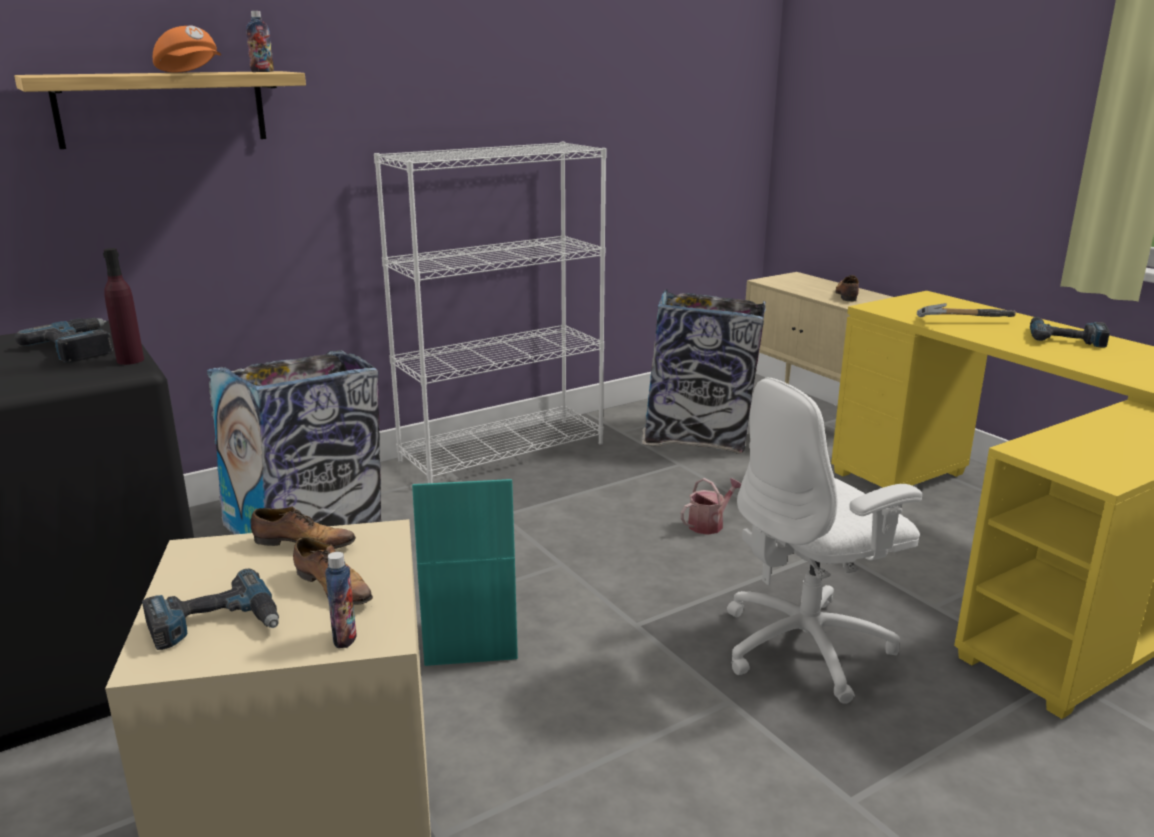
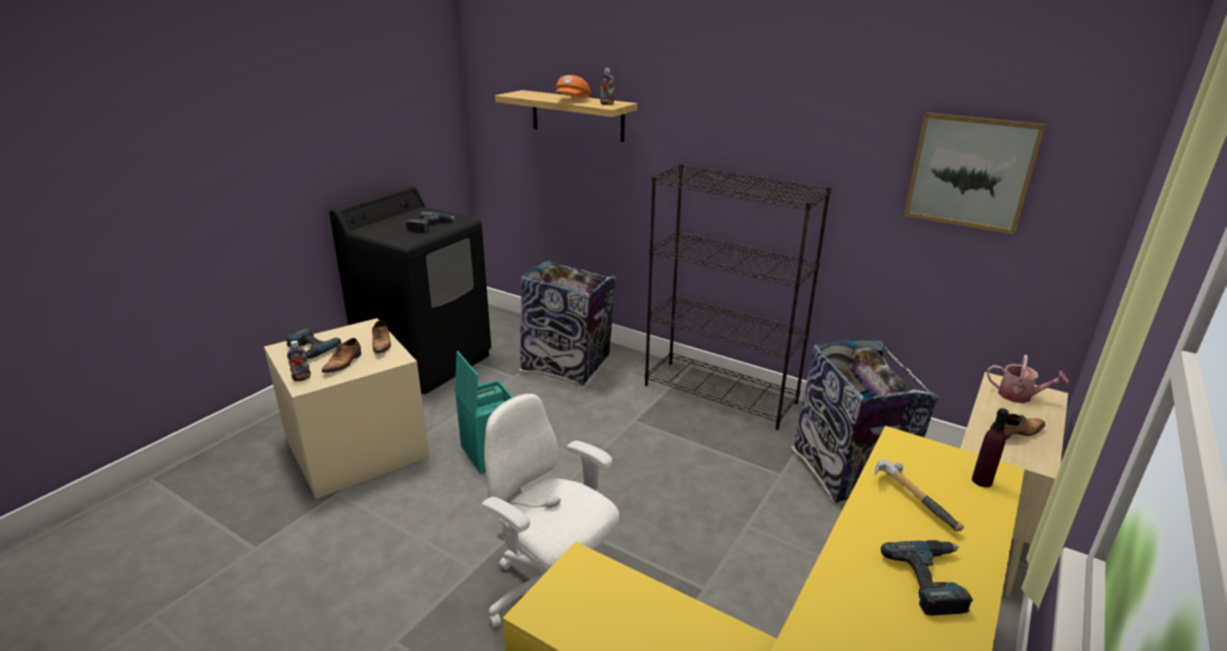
camera: 65 degrees right, 5 degrees up
purple bottle [103,248,144,365] -> purple bottle moved to [972,408,1009,487]
white bookcase [374,142,607,483] -> black bookcase [645,164,831,430]
watering can [681,478,741,535] -> watering can moved to [987,355,1069,403]
none -> picture [904,112,1046,235]

